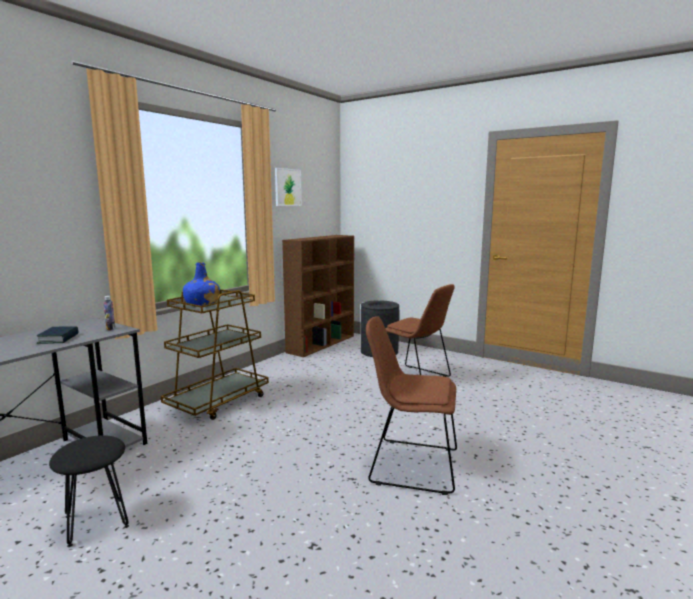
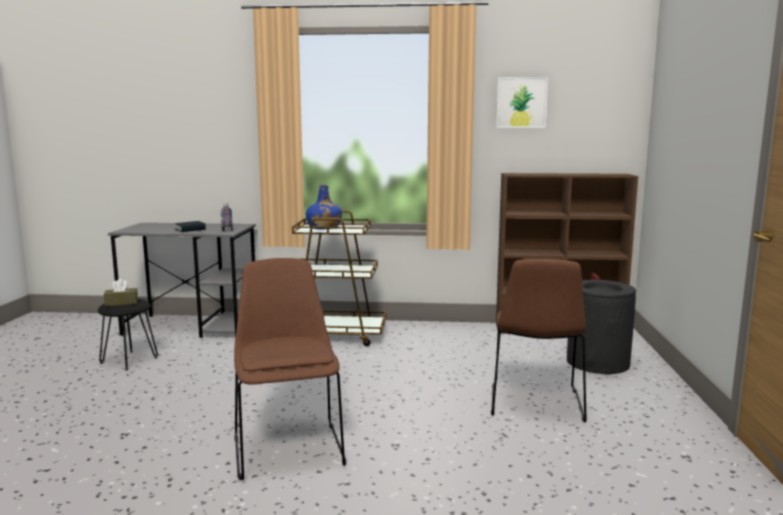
camera: 60 degrees right, 0 degrees up
none -> brown tissue box [104,279,138,306]

